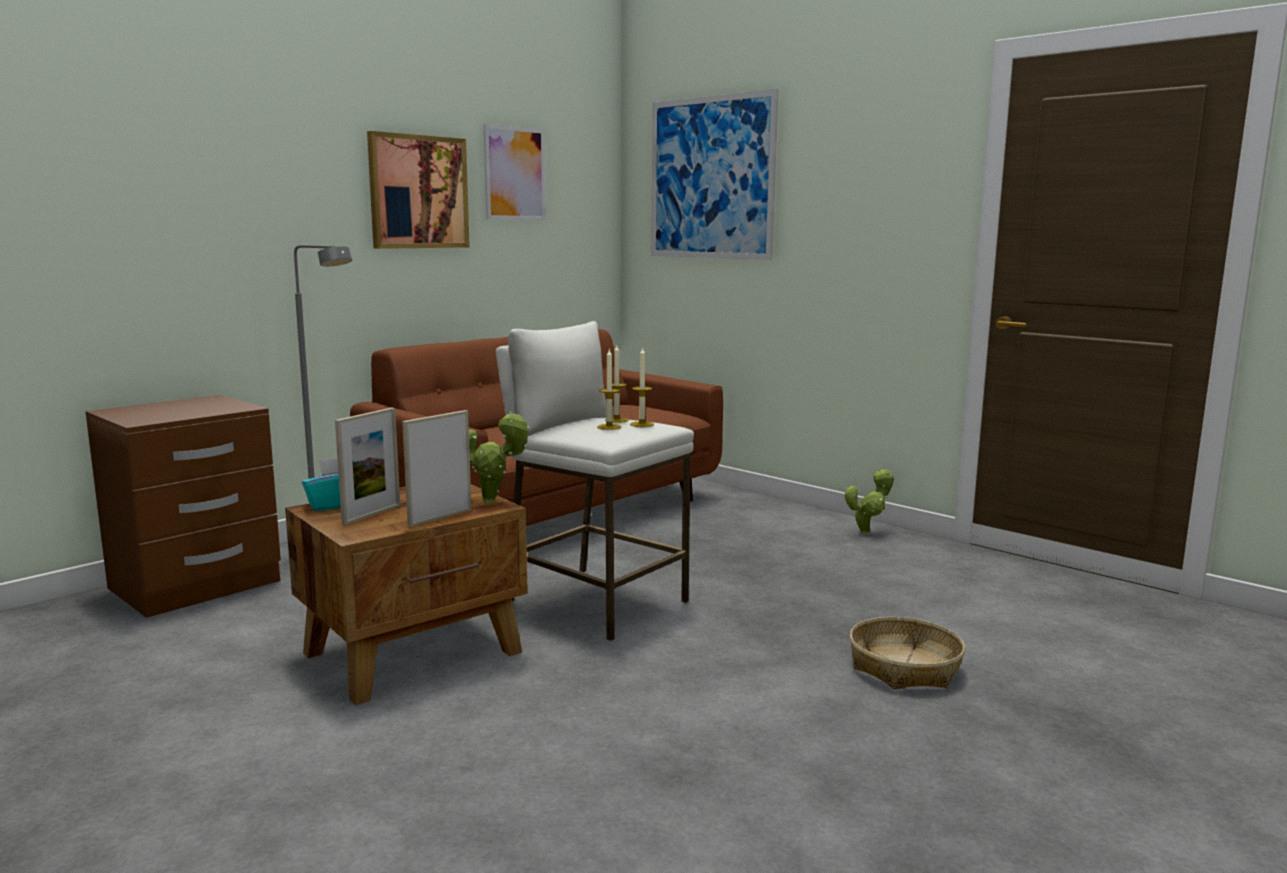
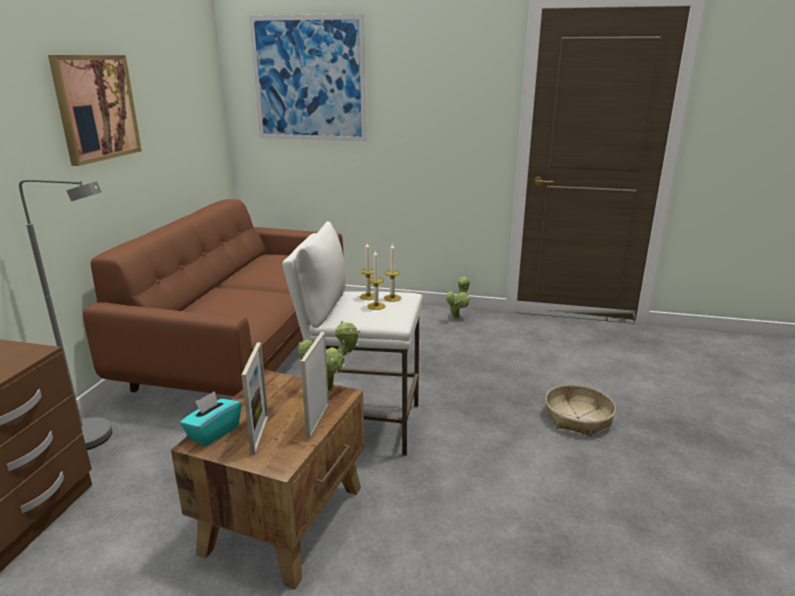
camera: 30 degrees left, 10 degrees up
picture [484,124,546,220] -> none

